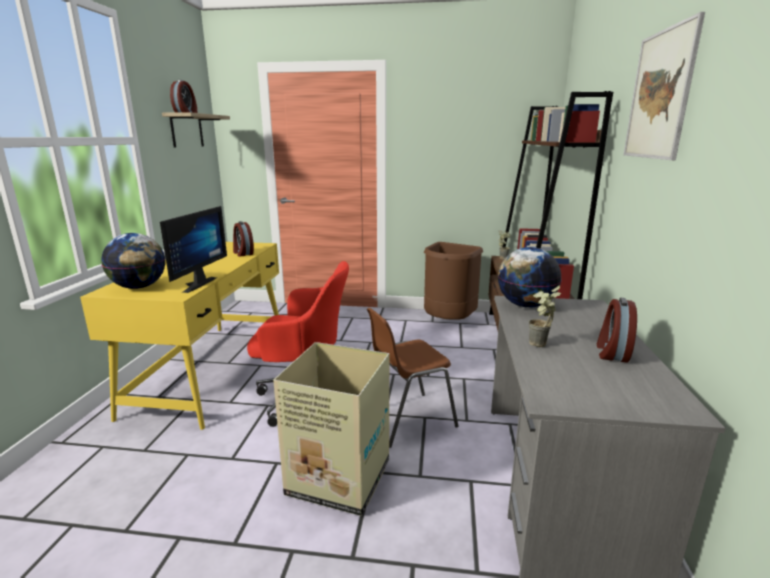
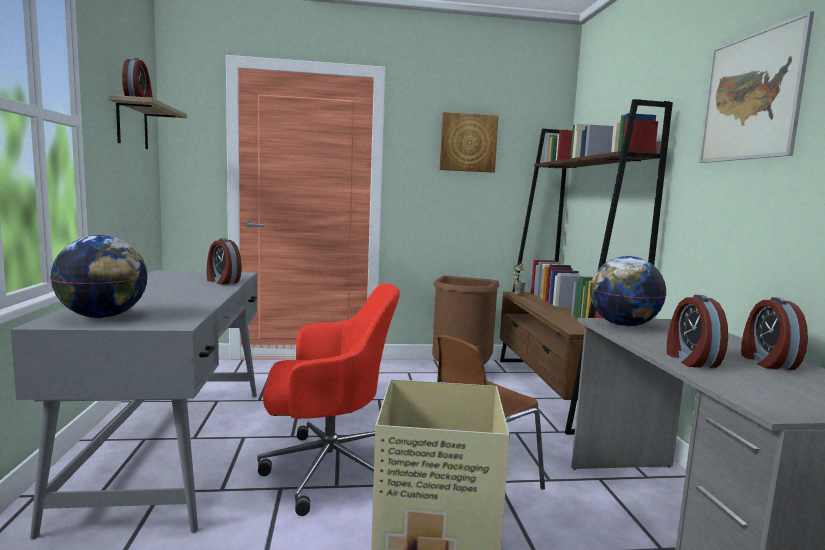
camera: 15 degrees left, 10 degrees down
yellow desk [80,242,279,430] -> grey desk [11,270,257,539]
monitor [160,206,227,293] -> none
potted plant [529,286,561,347] -> alarm clock [667,295,728,368]
none -> picture [440,112,499,173]

